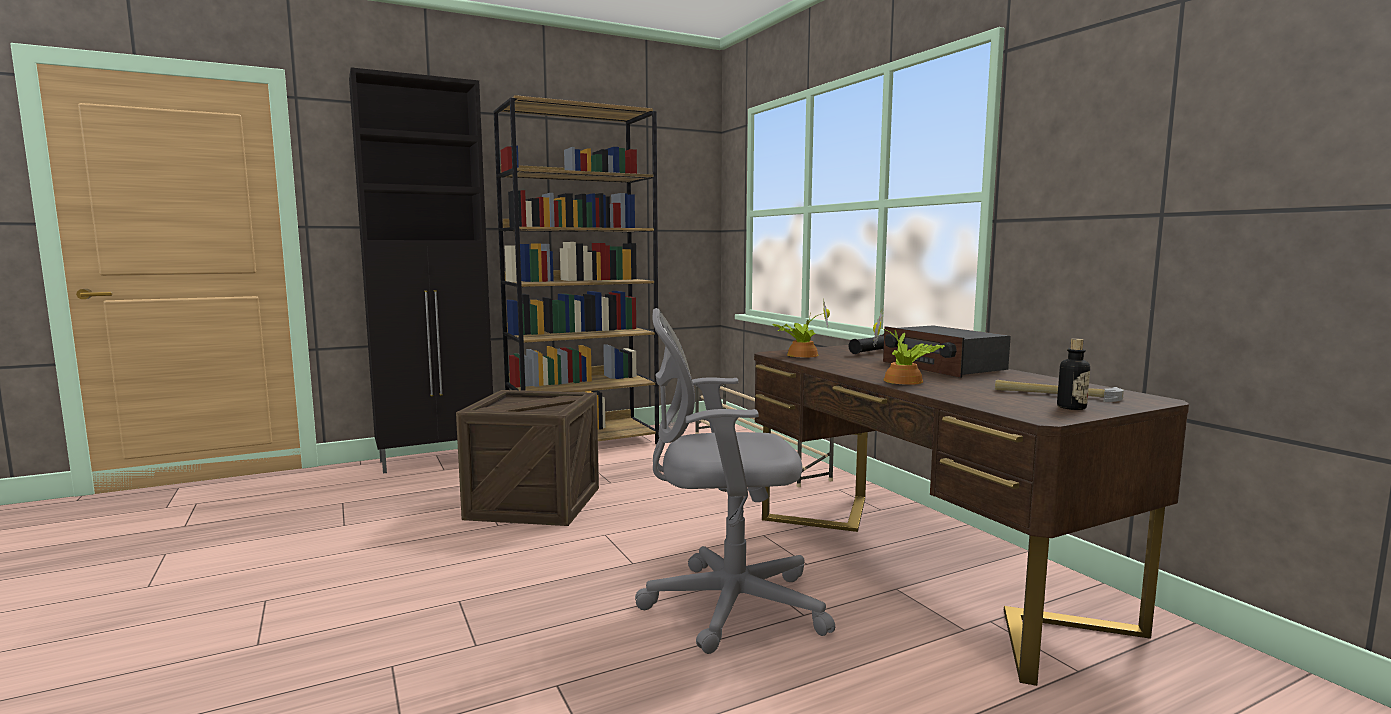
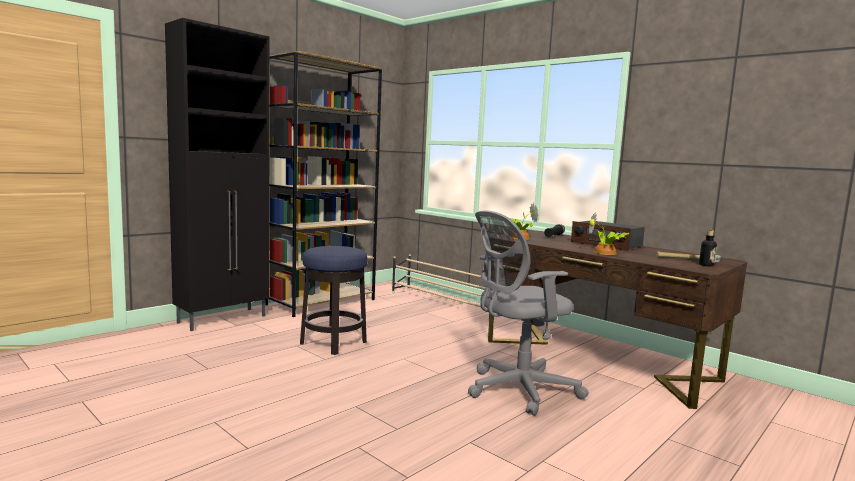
camera: 20 degrees left, 0 degrees up
crate [456,390,599,526] -> stool [300,246,368,355]

